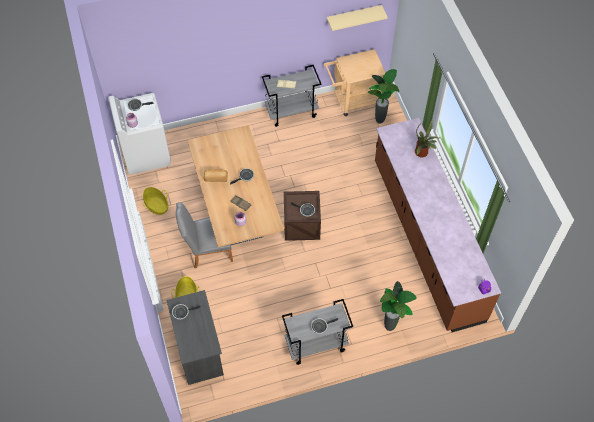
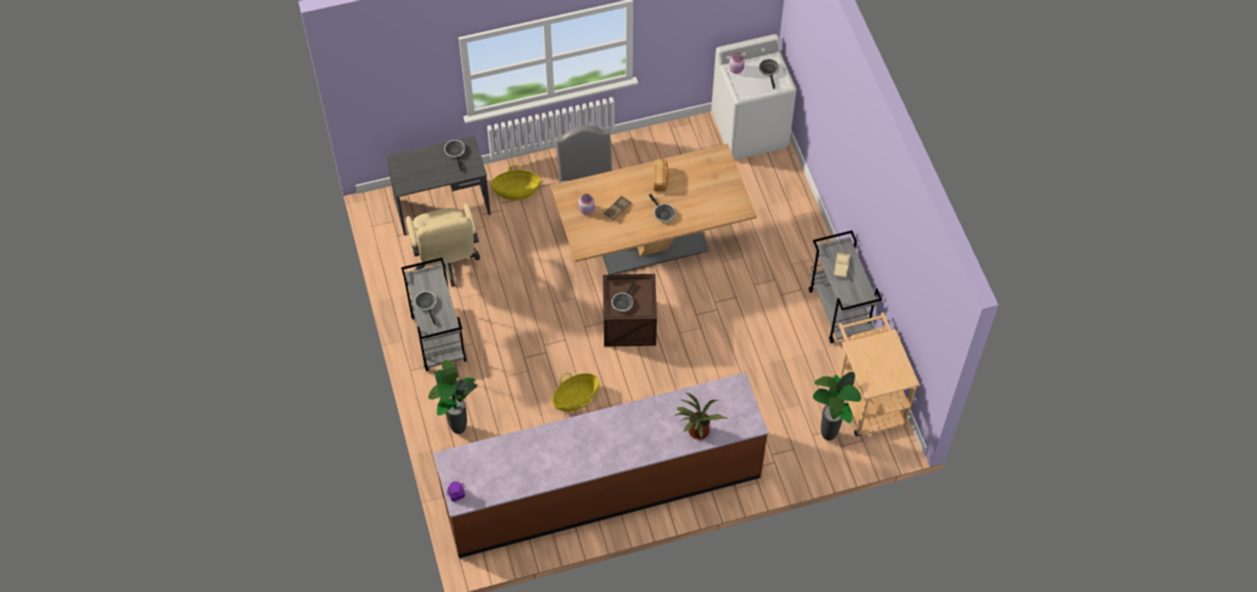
camera: 90 degrees right, 0 degrees up
basket [142,187,168,215] -> basket moved to [552,373,599,412]
beige shelf [327,5,388,31] -> none
none -> beige office chair [406,203,480,287]

